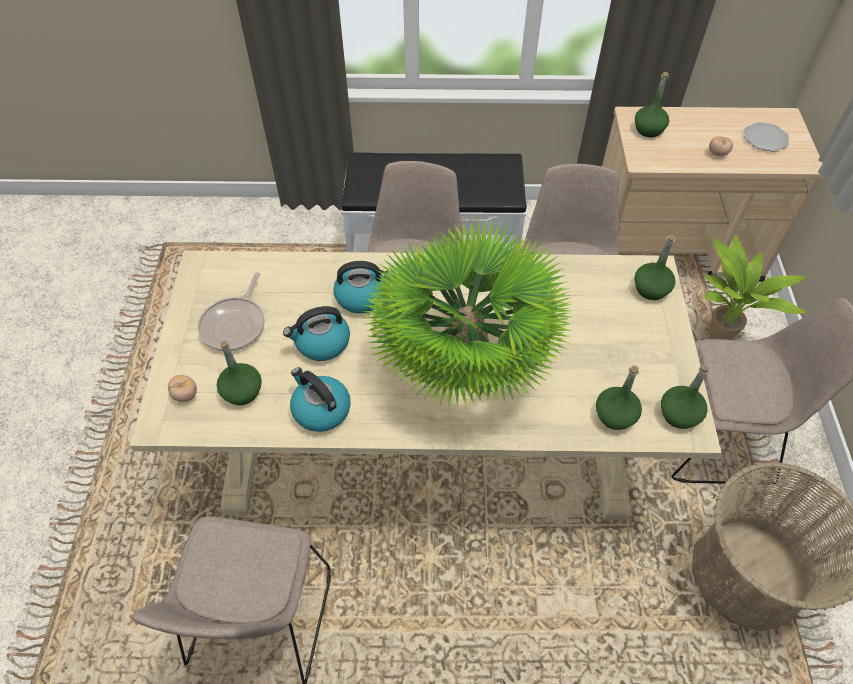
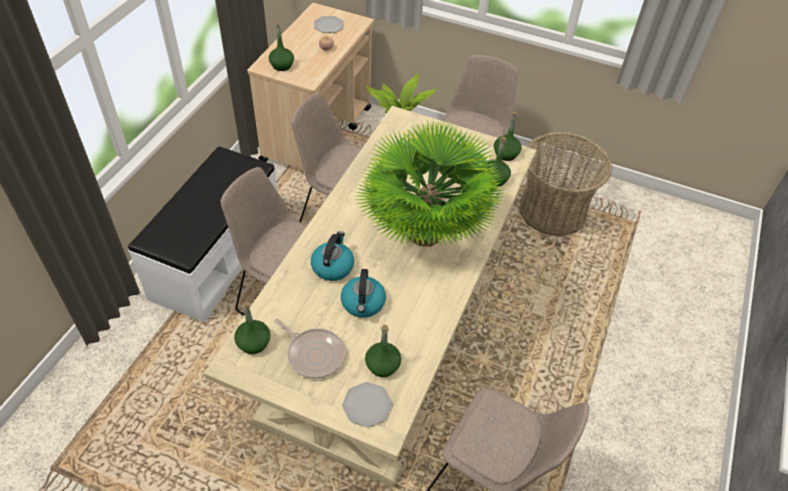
camera: 70 degrees left, 5 degrees down
tomato [168,375,197,402] -> plate [342,382,392,427]
kettle [290,367,351,432] -> none
green bottle [634,235,676,300] -> green bottle moved to [234,301,271,354]

